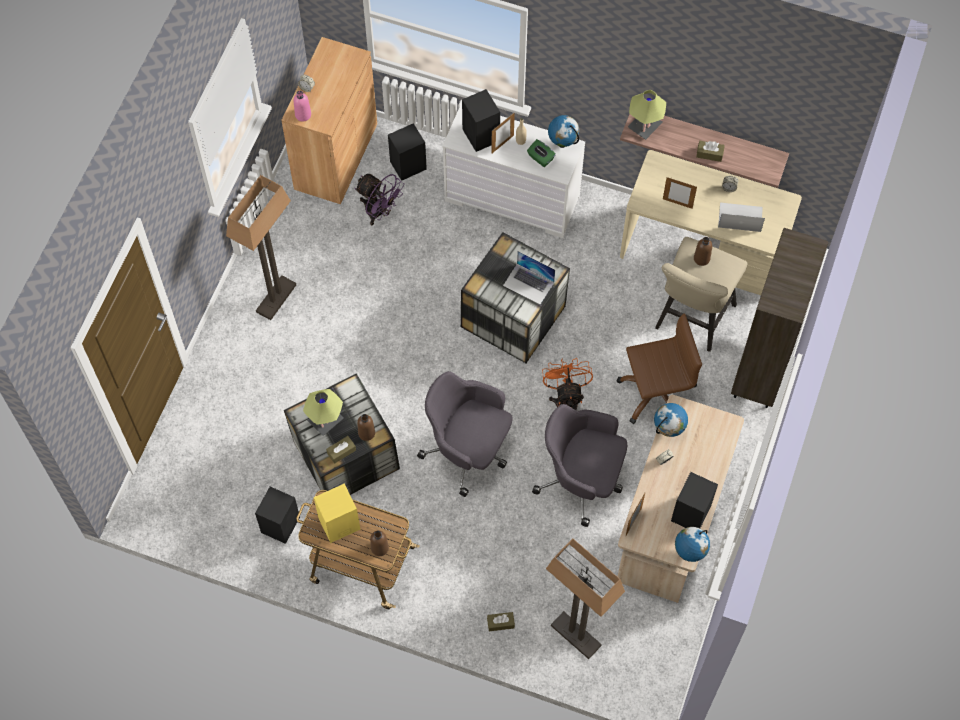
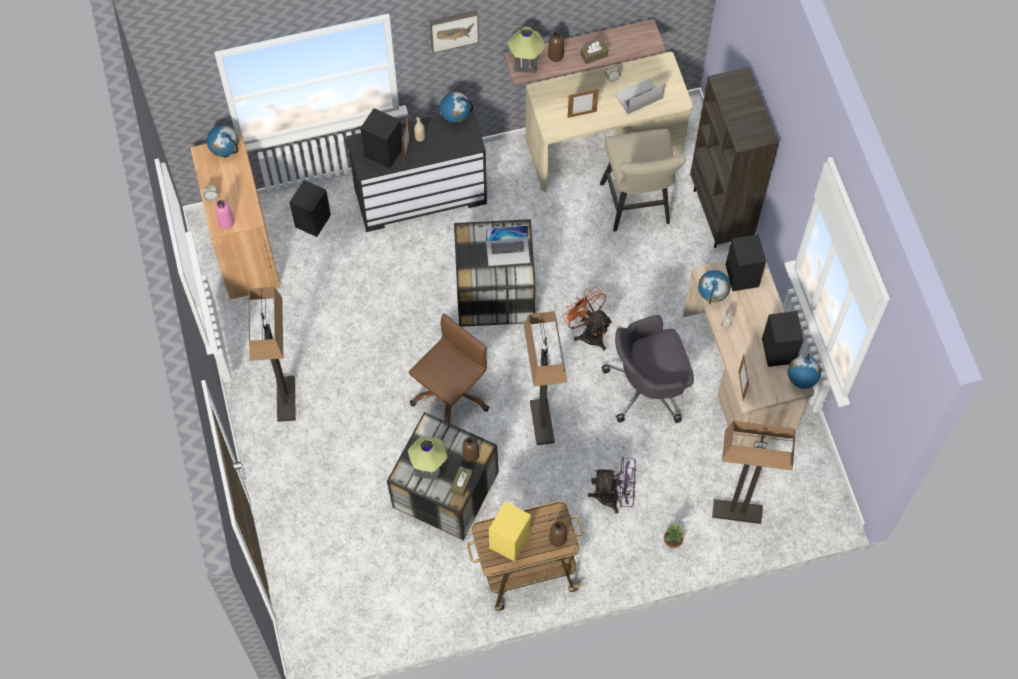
camera: 35 degrees left, 0 degrees up
black speaker [255,487,300,544] -> black speaker moved to [725,234,766,291]
purple fan [355,174,404,225] -> purple fan moved to [588,457,636,514]
grey office chair [417,371,513,497] -> floor lamp [524,311,567,445]
white dresser [442,104,585,238] -> black dresser [346,109,487,232]
brown tissue box [487,612,515,631] -> potted plant [664,523,684,548]
green tissue box [527,139,556,167] -> none
brown office chair [617,313,702,424] -> brown office chair moved to [409,313,489,423]
brown bottle [694,237,712,266] -> brown bottle moved to [548,31,564,62]
none -> globe [207,125,239,157]
none -> picture [430,10,479,53]

